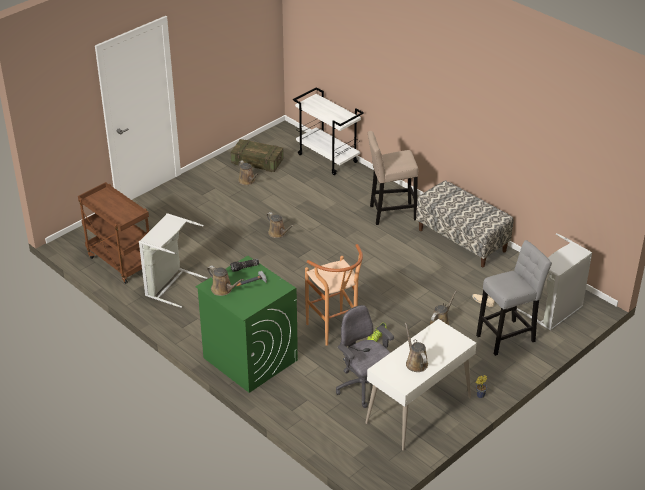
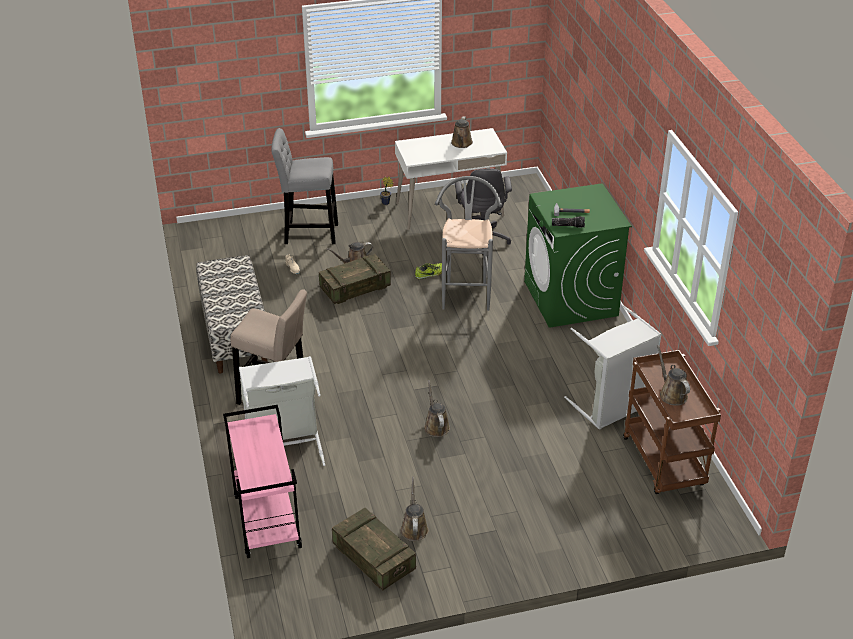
camera: 150 degrees left, 0 degrees up
brown watering can [207,266,244,296] -> brown watering can moved to [657,345,690,406]
white cart [293,87,364,175] -> pink cart [223,405,302,558]
brown stool [305,244,363,346] -> grey stool [435,176,502,311]
grey laundry basket [517,233,592,331] -> grey laundry basket moved to [239,356,325,466]
none -> crate [319,254,391,304]

